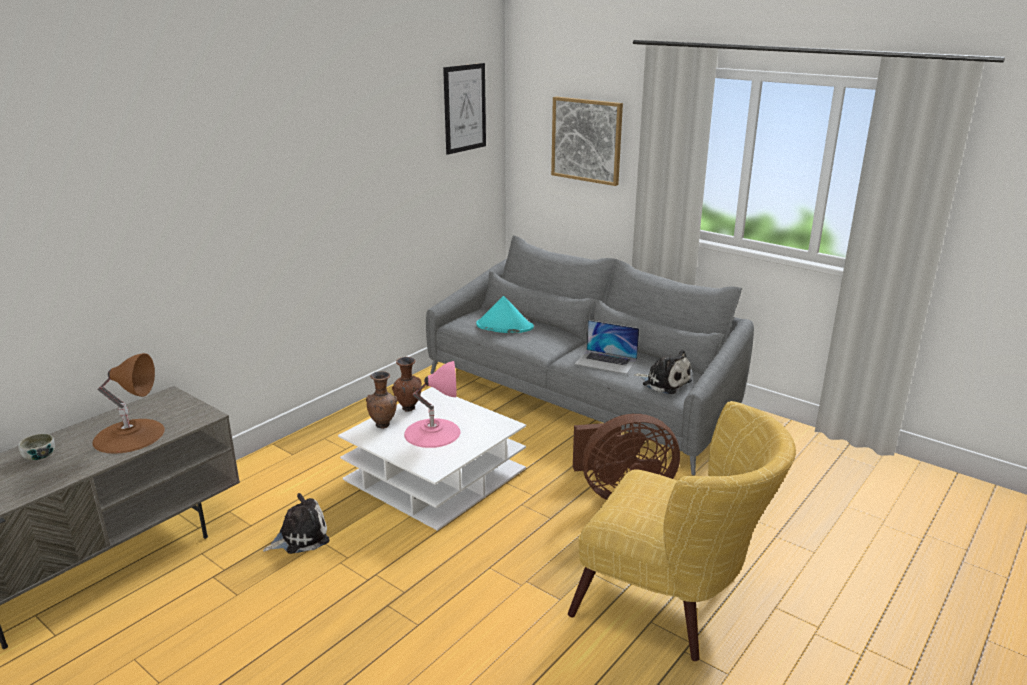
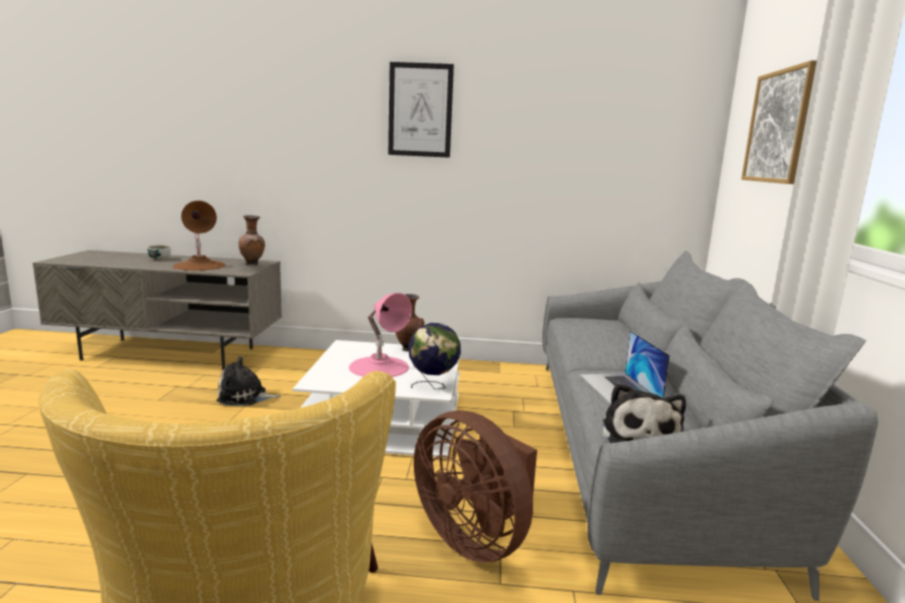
camera: 55 degrees right, 10 degrees down
plush toy [263,493,330,554] -> plush toy turned 150 degrees clockwise [216,356,280,406]
brown vase [366,371,397,429] -> brown vase moved to [238,215,265,265]
picture [443,63,486,155] -> picture moved to [388,62,454,158]
turquoise hat [476,296,534,333] -> none
none -> globe [409,323,461,389]

